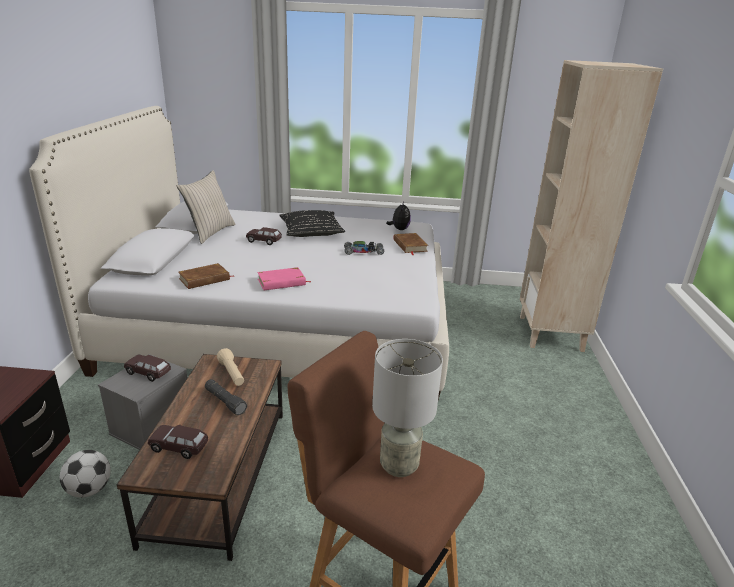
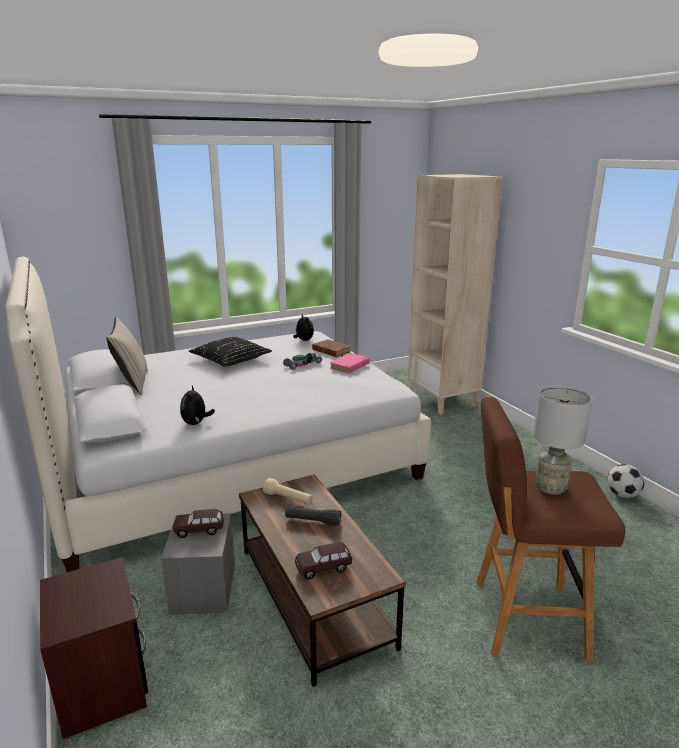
camera: 30 degrees left, 5 degrees down
football [60,450,111,498] -> football moved to [607,464,644,498]
brown book [178,263,233,289] -> plush toy [180,385,215,425]
brown toy car [246,227,282,245] -> none
pink book [257,267,311,290] -> pink book moved to [329,353,370,374]

